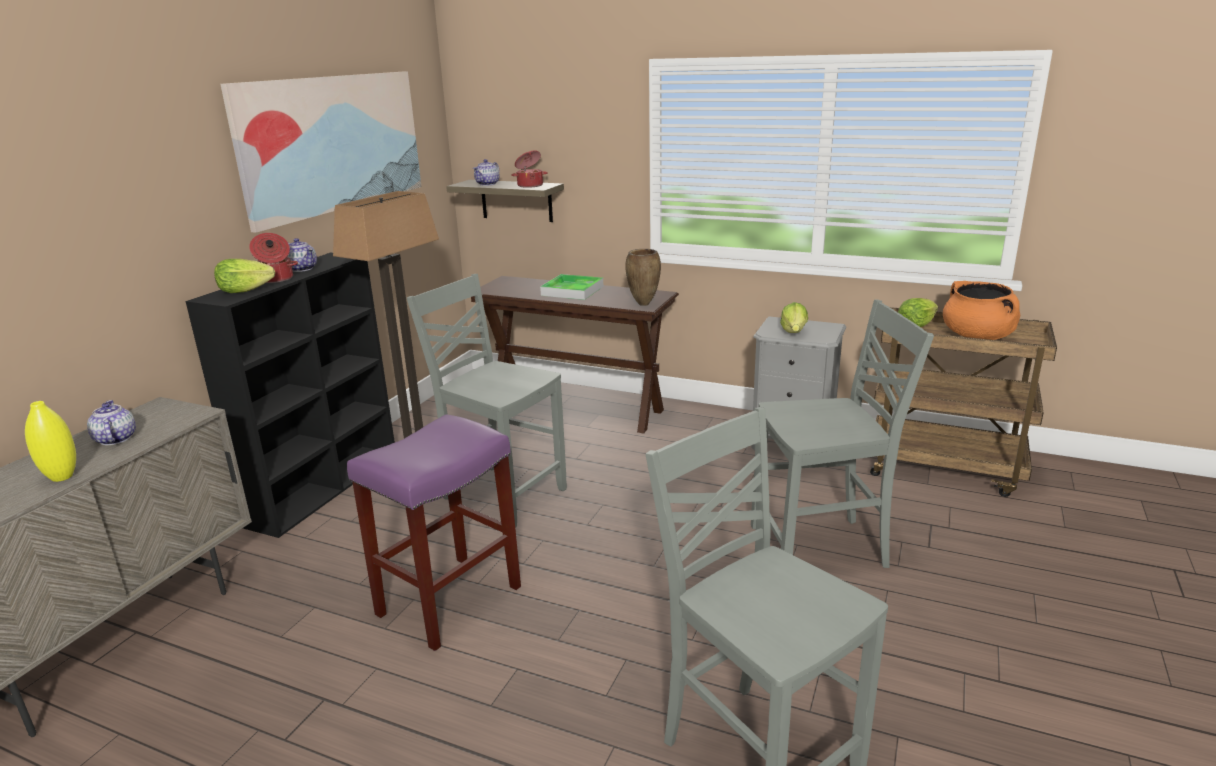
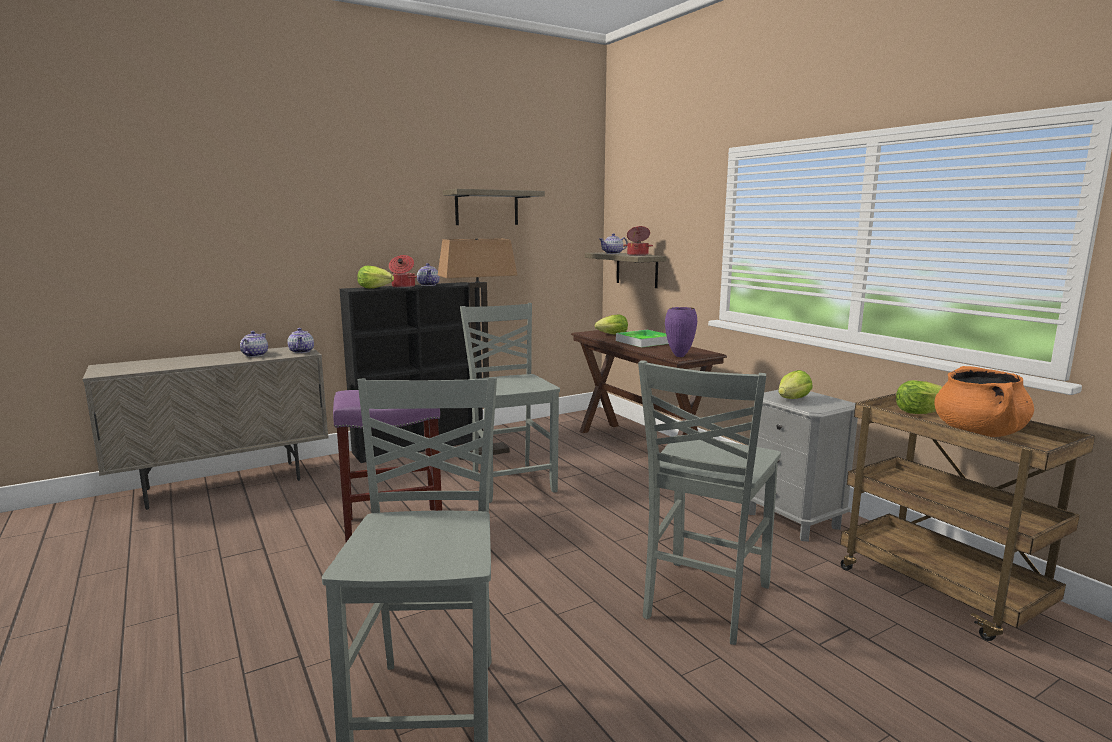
camera: 35 degrees right, 10 degrees down
yellow vase [25,401,76,482] -> none
picture [220,71,422,233] -> shelf [443,189,545,225]
brown vase [625,249,661,306] -> purple vase [665,307,697,357]
grey chair [751,299,934,568] -> grey chair turned 90 degrees clockwise [638,360,781,645]
none -> teapot [287,328,314,353]
none -> lettuce [595,315,628,335]

